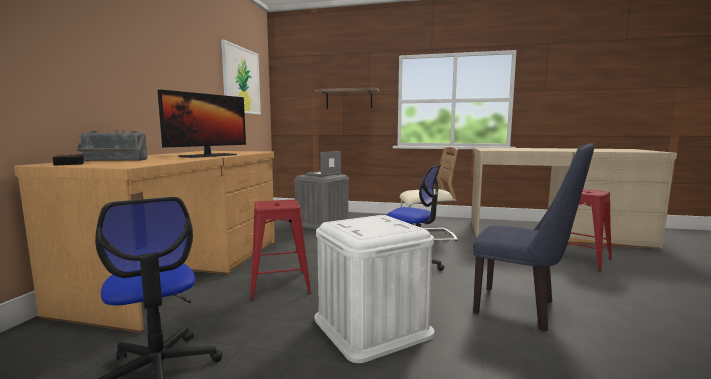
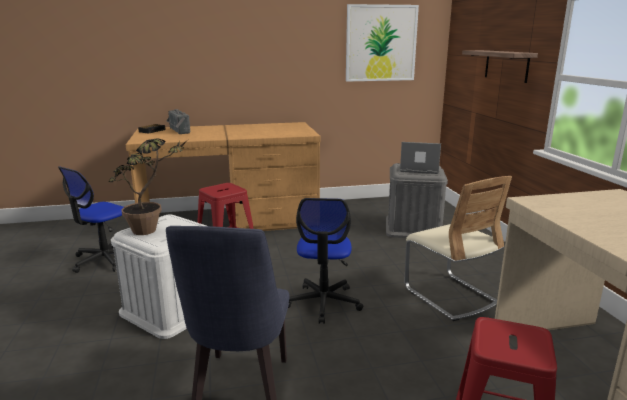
camera: 65 degrees right, 10 degrees up
monitor [158,90,246,158] -> none
none -> potted plant [109,139,187,235]

